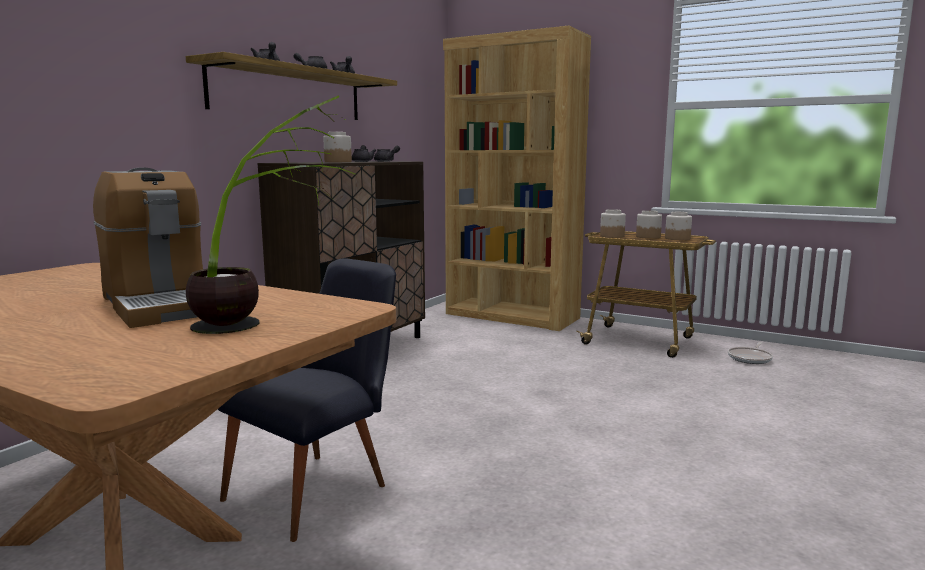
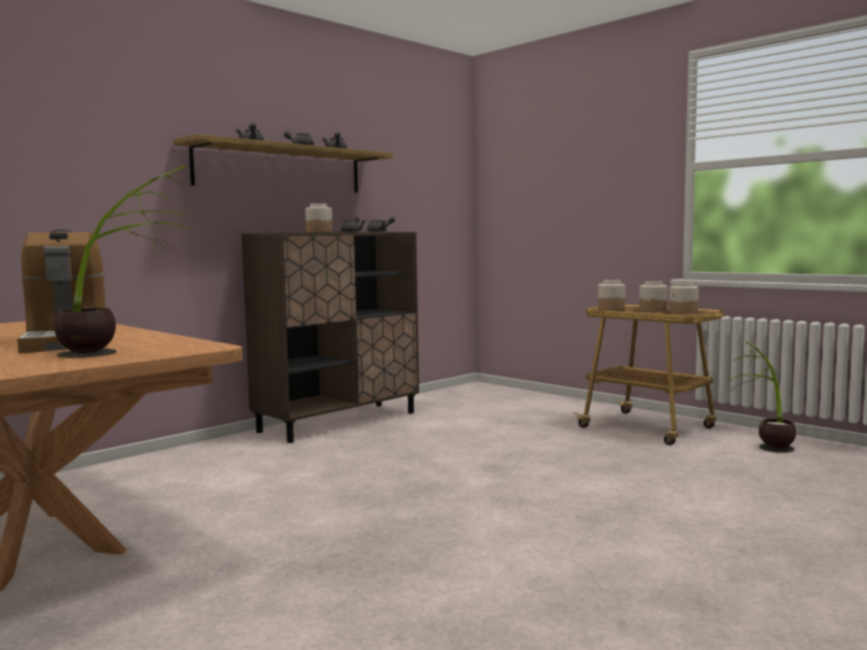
camera: 15 degrees right, 5 degrees down
black chair [218,258,396,542] -> none
brown bookcase [443,26,591,331] -> none
frying pan [728,342,773,364] -> potted plant [729,342,796,453]

